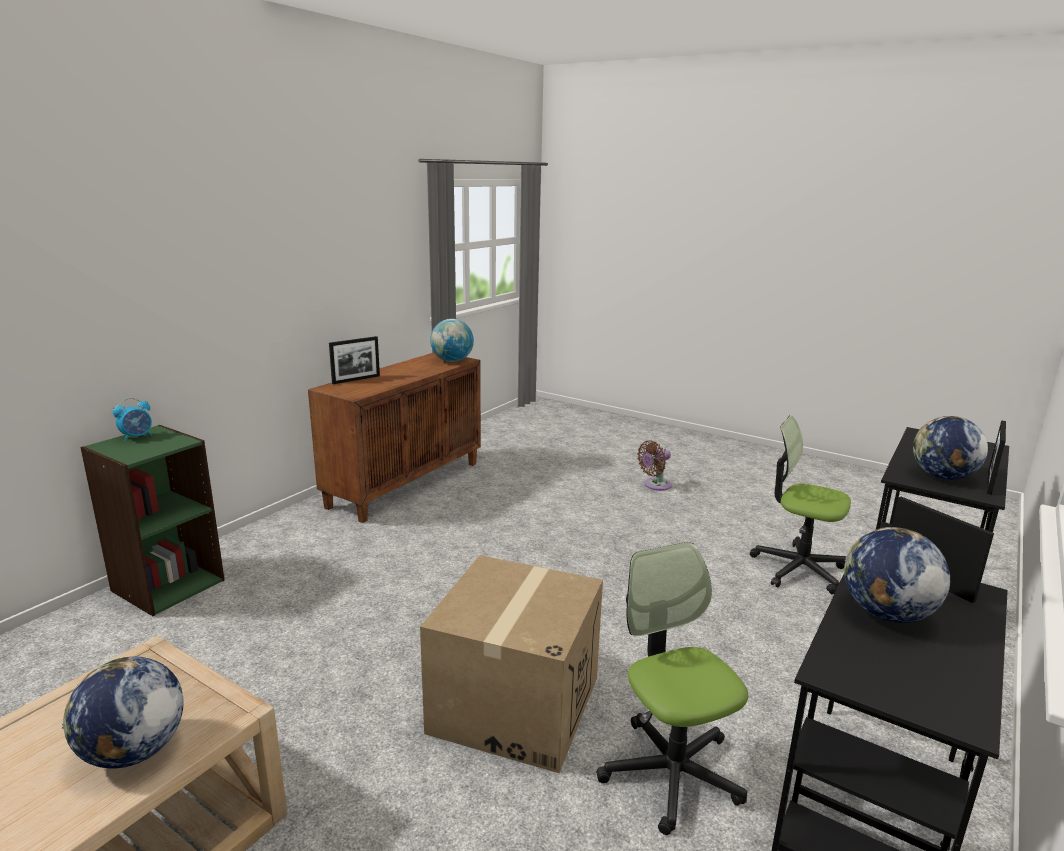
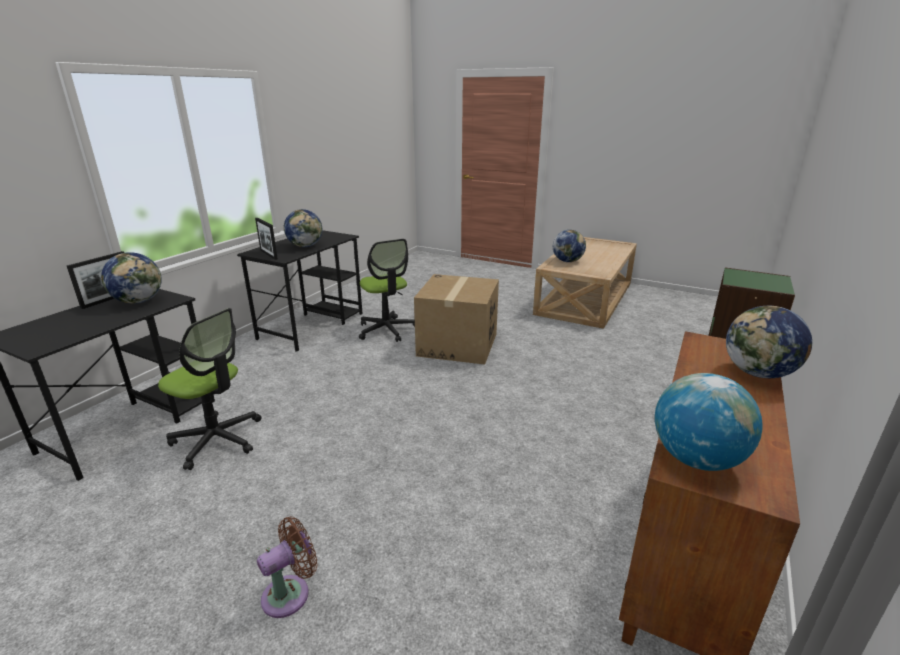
camera: 175 degrees right, 5 degrees up
alarm clock [113,398,152,442] -> none
picture frame [329,336,380,384] -> globe [726,306,812,378]

